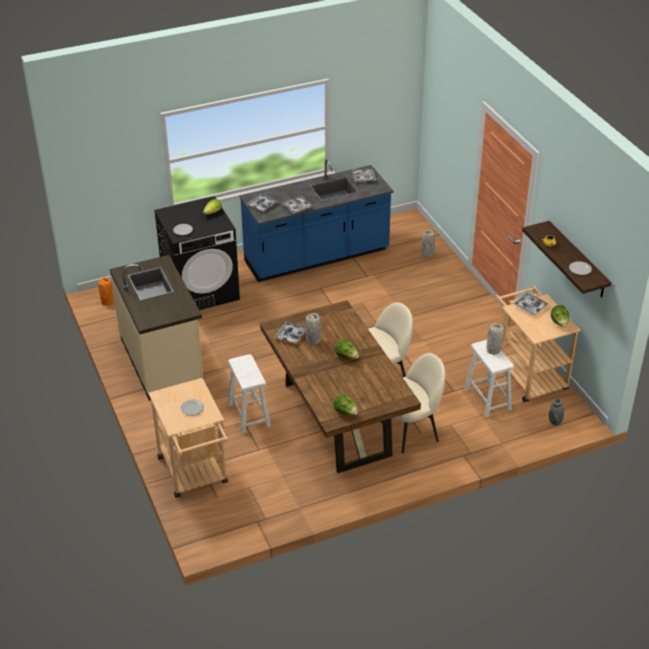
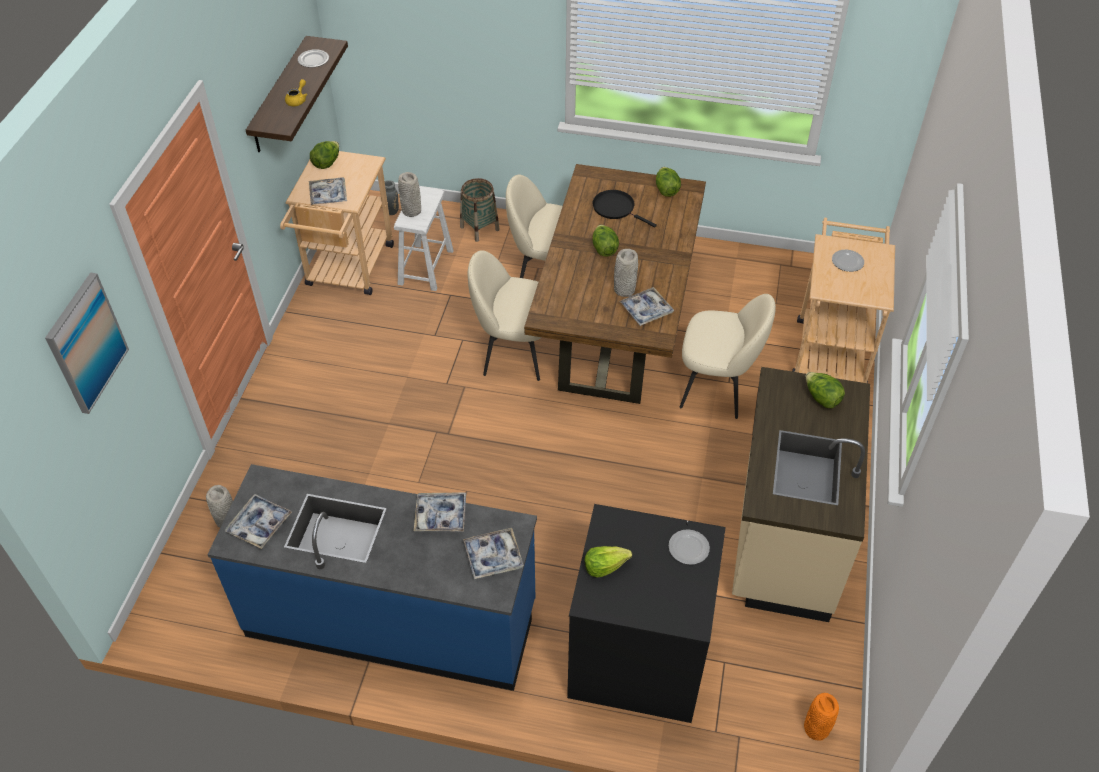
camera: 145 degrees left, 10 degrees up
white stool [228,354,271,434] -> beige chair [680,294,776,419]
none -> picture [45,272,129,414]
none -> basket [460,178,500,242]
none -> black frying pan [592,190,657,228]
none -> lettuce [806,372,845,408]

